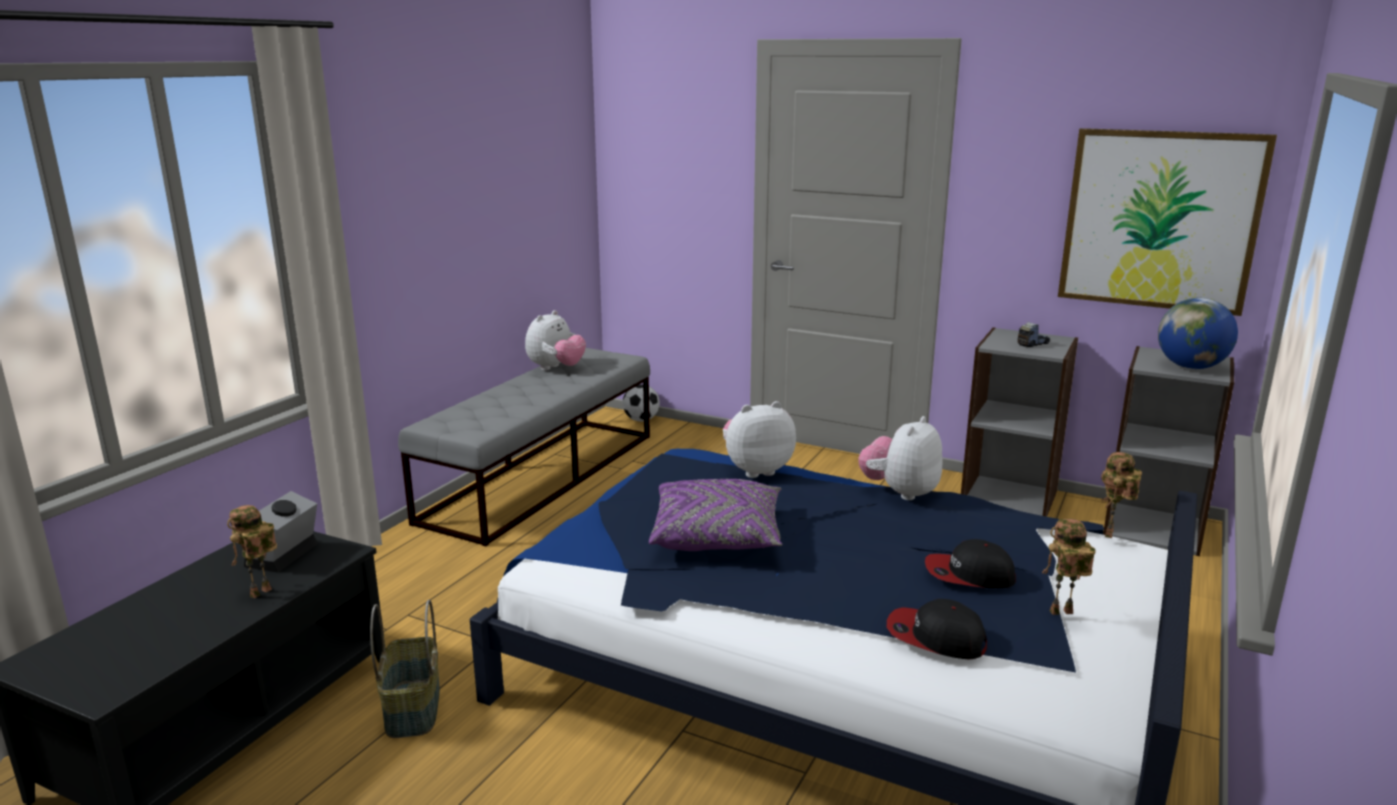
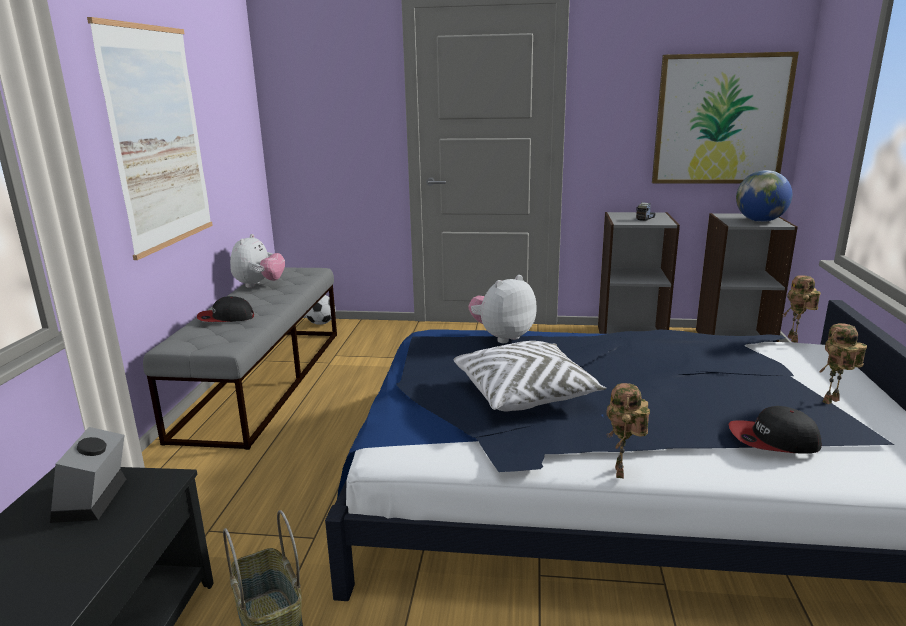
camera: 20 degrees left, 0 degrees up
toy robot [227,505,277,598] -> toy robot moved to [606,383,650,478]
purple pillow [649,479,783,551] -> white pillow [453,341,606,411]
plush toy [858,416,943,500] -> none
cap [925,539,1016,588] -> cap moved to [197,296,254,322]
none -> picture [87,17,213,260]

